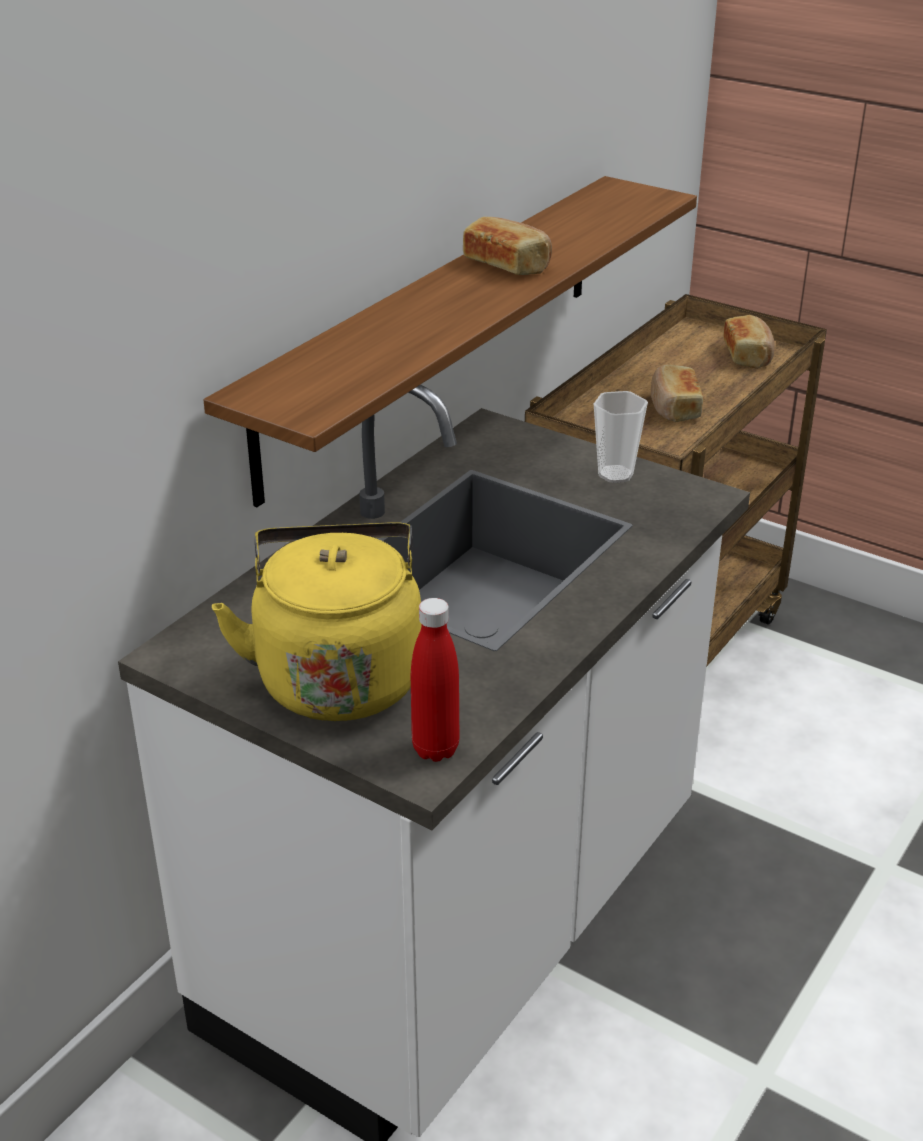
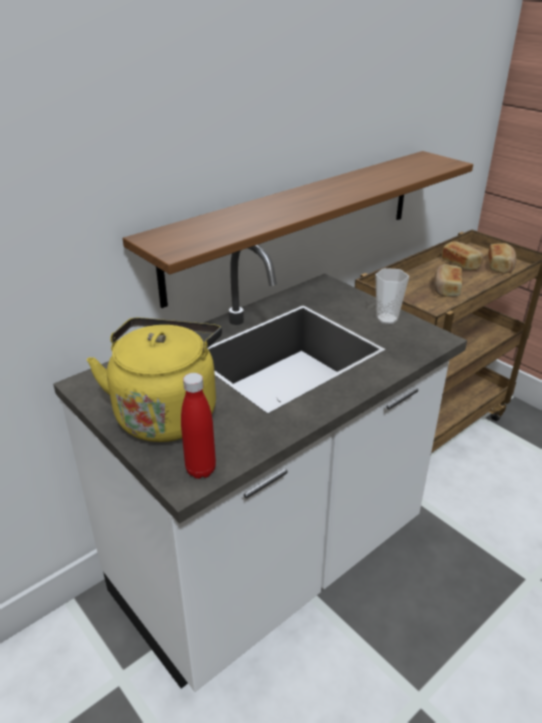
camera: 15 degrees right, 0 degrees up
bread [463,217,552,275] -> bread moved to [442,241,484,270]

